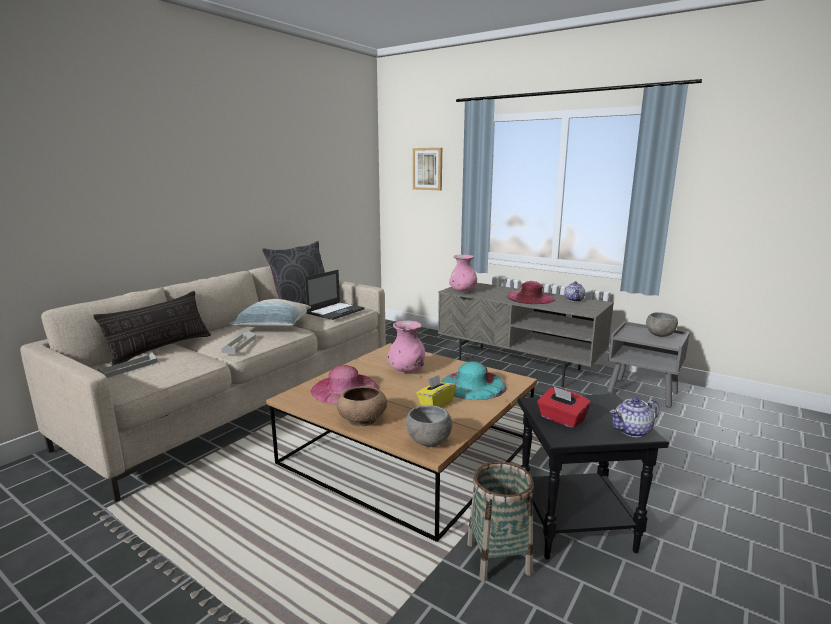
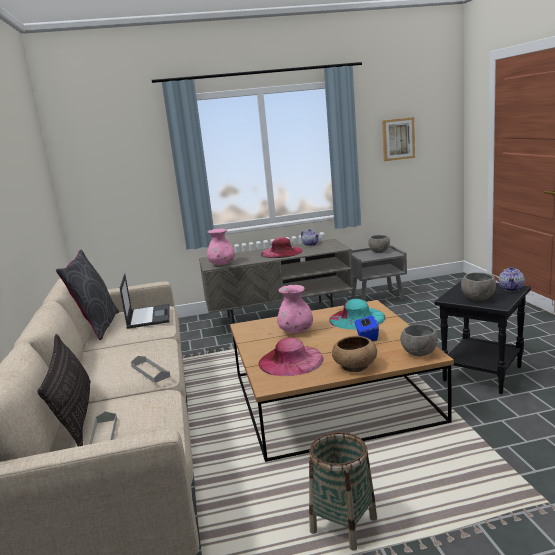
camera: 45 degrees left, 0 degrees up
pillow [230,299,311,327] -> none
picture [413,148,442,190] -> picture moved to [382,117,415,161]
yellow tissue box [416,375,456,407] -> blue tissue box [355,314,379,341]
basket [467,462,534,582] -> basket moved to [309,432,377,550]
red tissue box [537,386,591,428] -> grey bowl [461,272,496,301]

